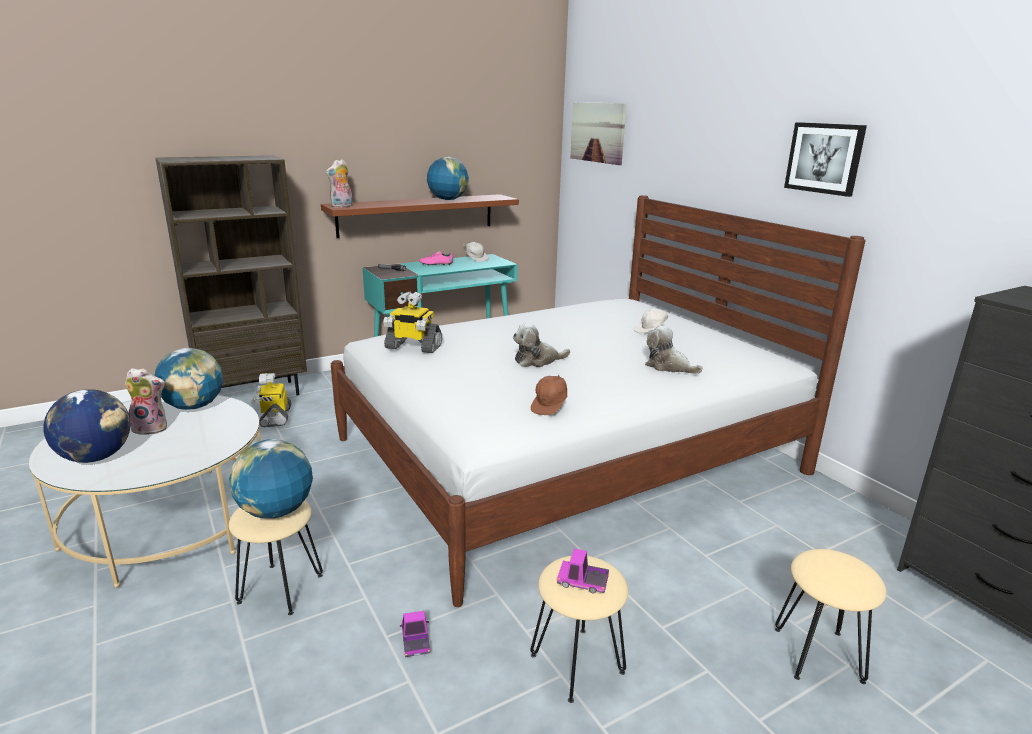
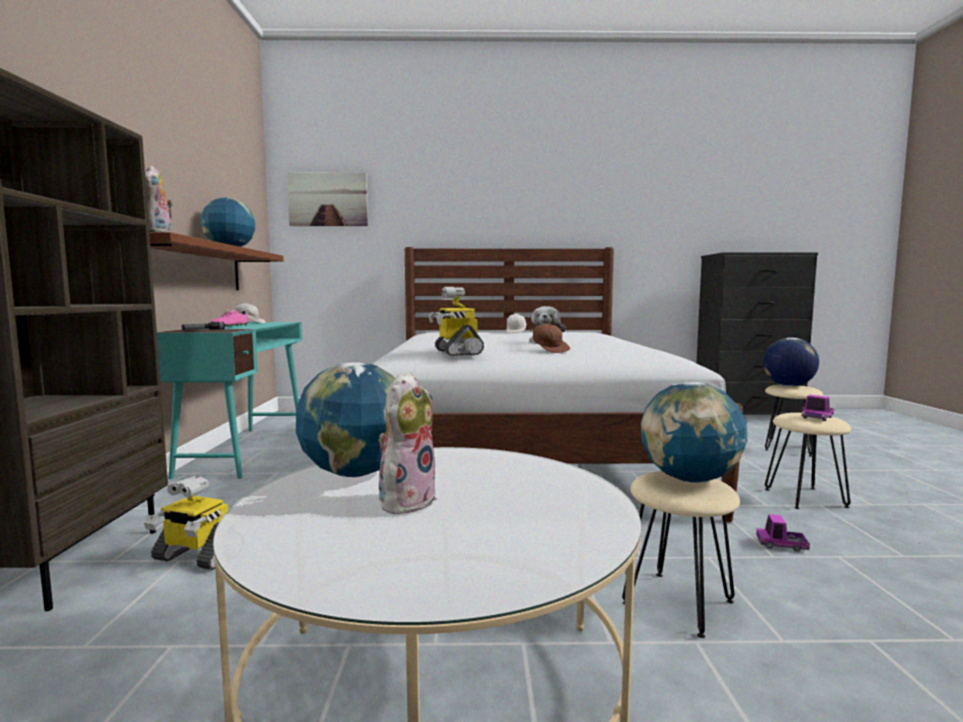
camera: 60 degrees left, 15 degrees down
globe [43,389,130,463] -> globe moved to [763,338,819,387]
toy robot [383,291,442,353] -> toy robot turned 120 degrees clockwise [429,287,484,356]
brown cap [531,375,567,415] -> brown cap moved to [530,324,570,353]
plush toy [645,326,703,374] -> none
picture [784,122,867,197] -> none

